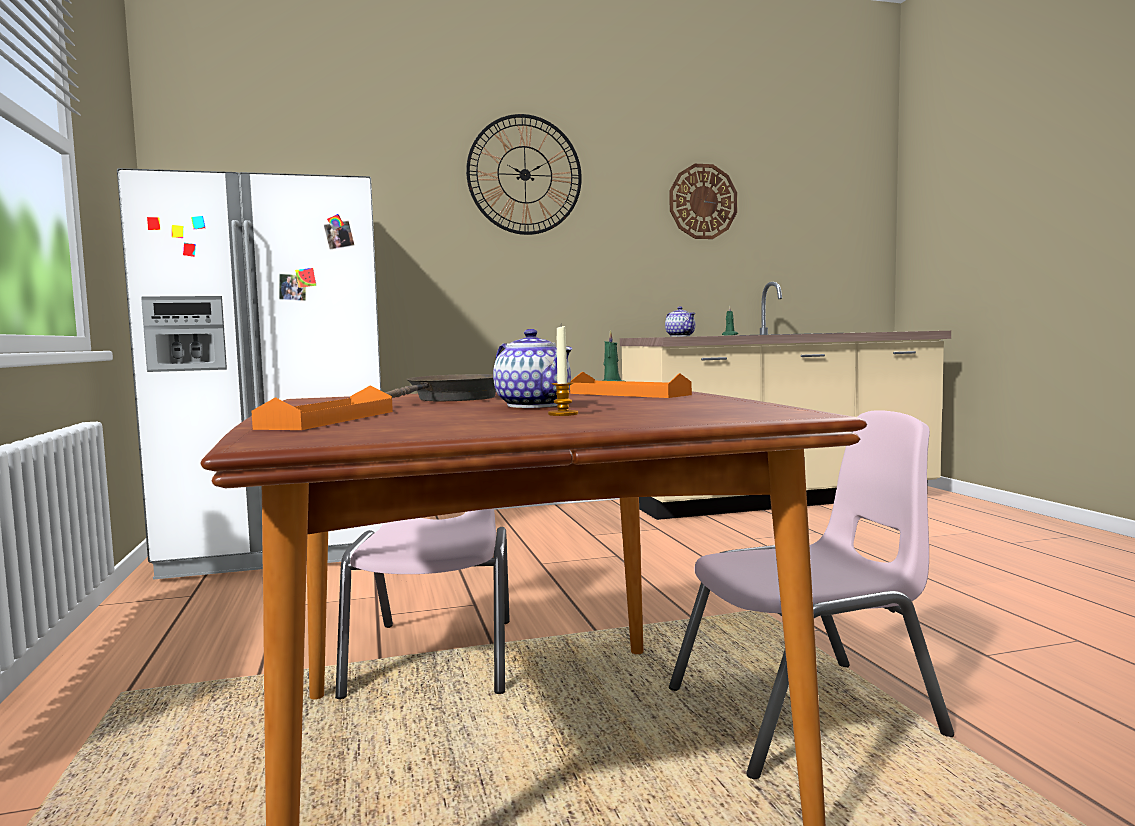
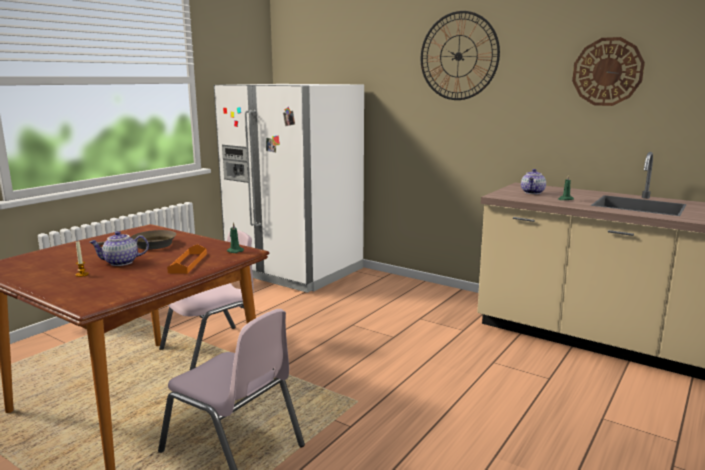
camera: 50 degrees right, 10 degrees up
orange tray [252,386,393,430] -> none
teapot [493,329,572,408] -> teapot turned 60 degrees clockwise [89,231,149,266]

